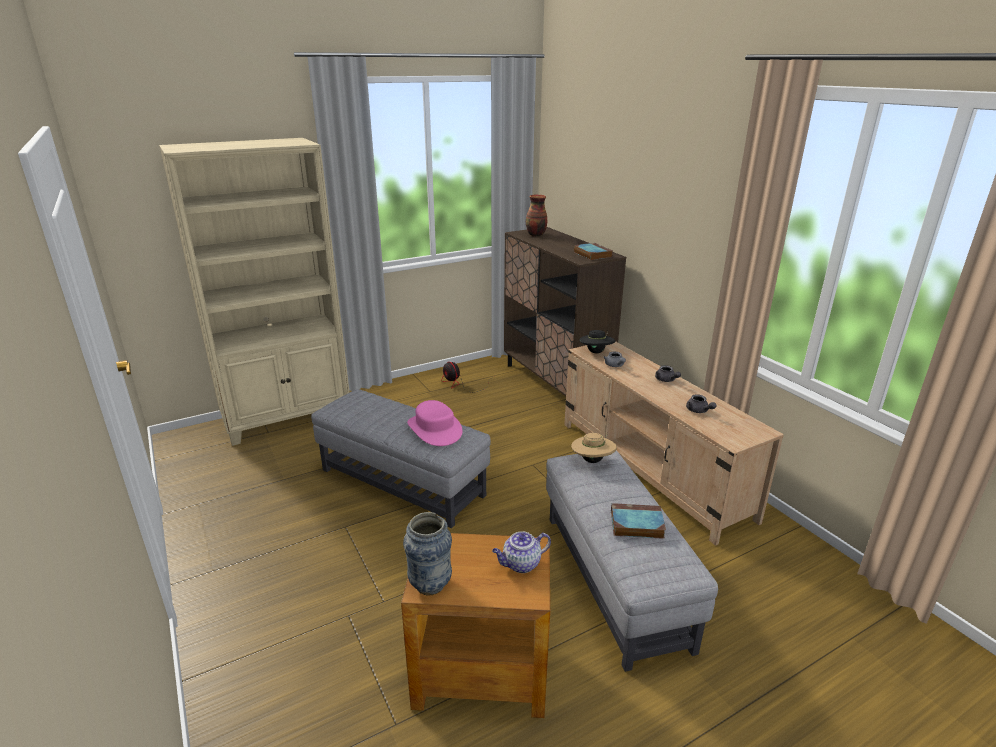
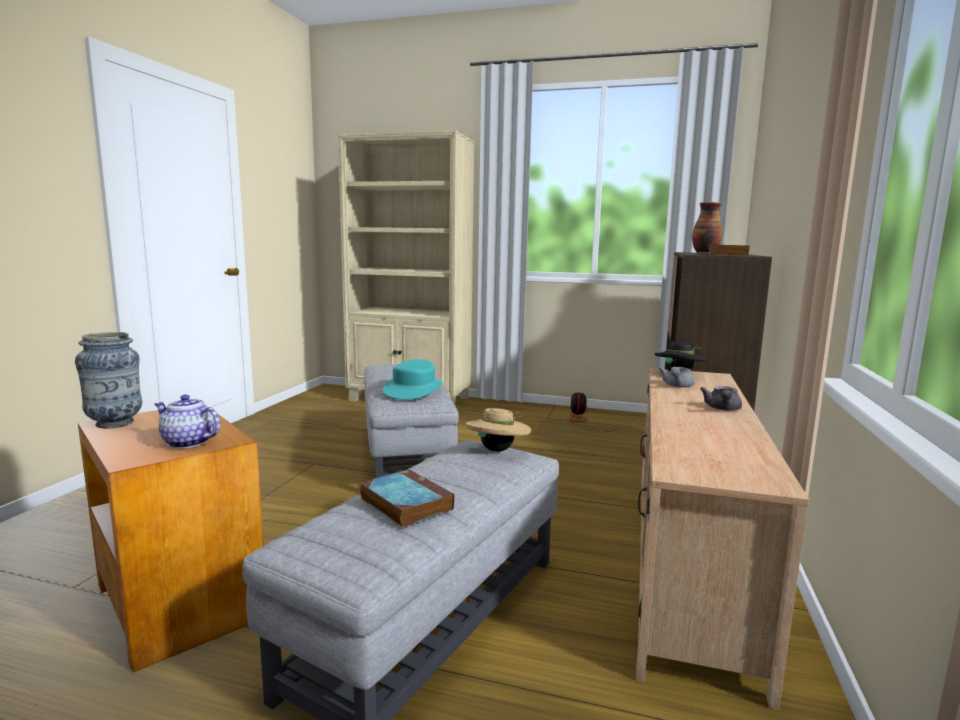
camera: 45 degrees right, 15 degrees down
pink hat [407,400,462,446] -> turquoise hat [383,359,443,400]
grey teapot [686,394,717,413] -> none

